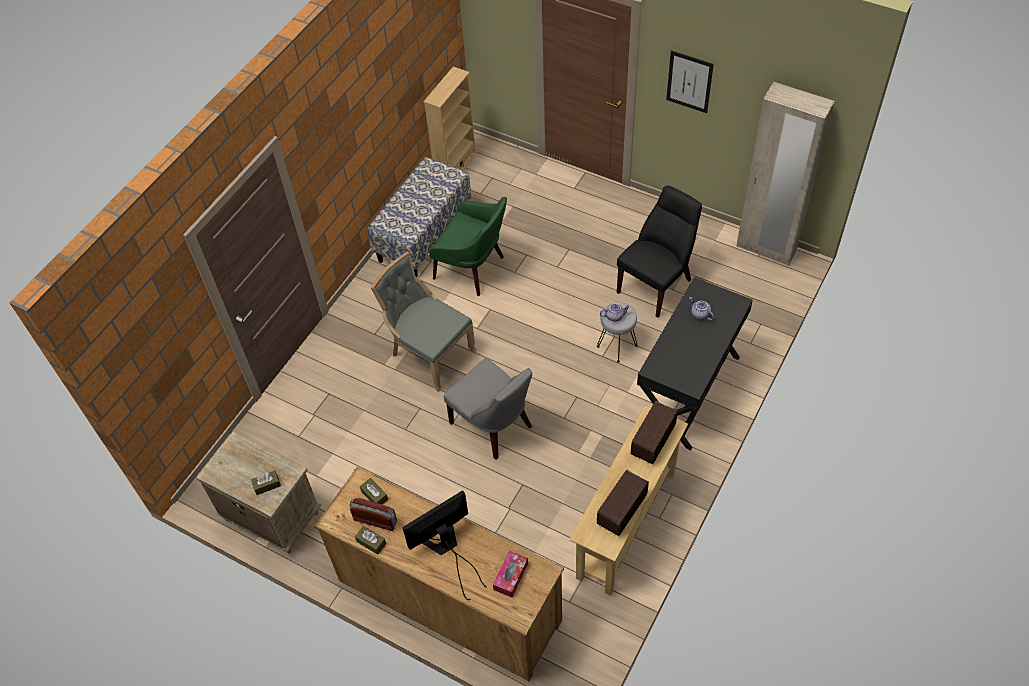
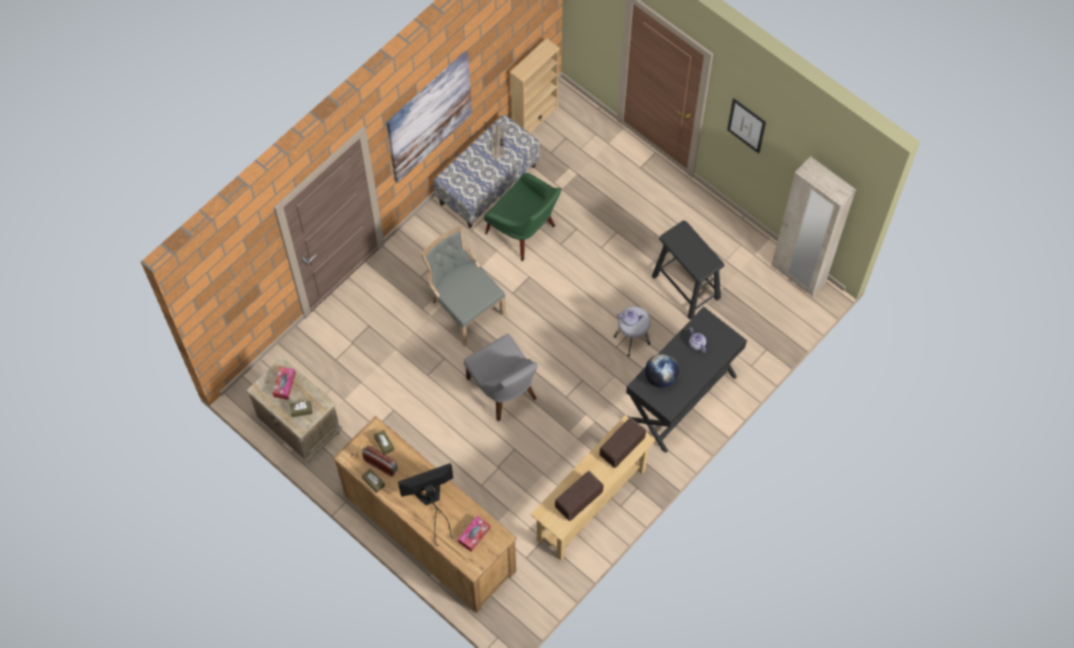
camera: 10 degrees right, 10 degrees up
black chair [617,185,702,318] -> black stool [652,220,724,320]
none -> tissue box [272,367,296,400]
none -> picture [386,51,472,183]
none -> newspaper [491,125,504,158]
none -> globe [645,354,679,388]

